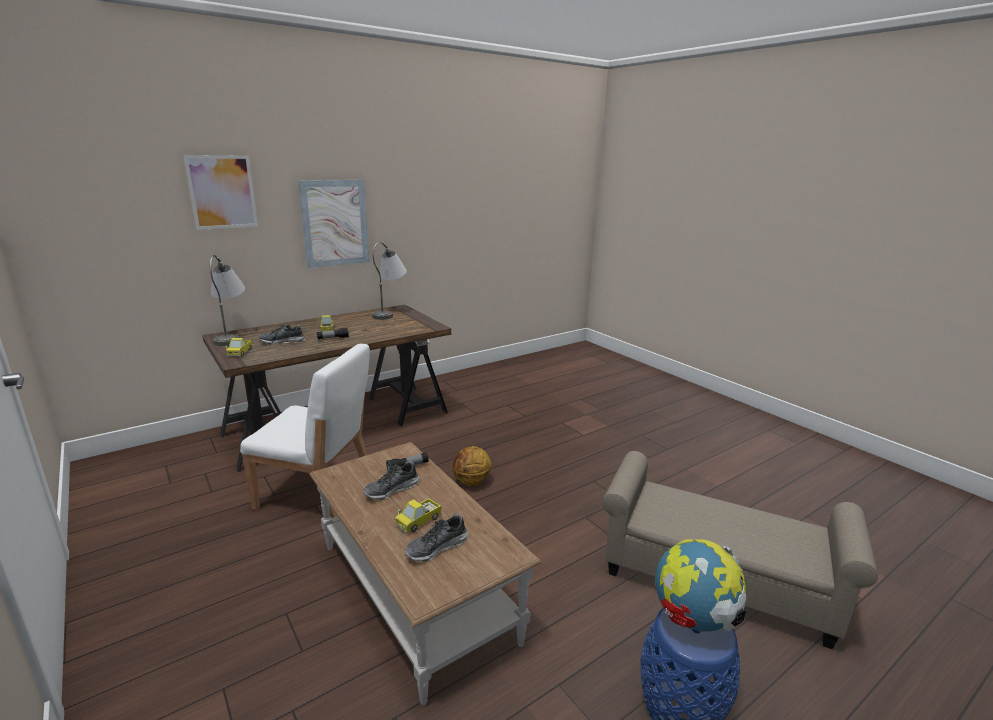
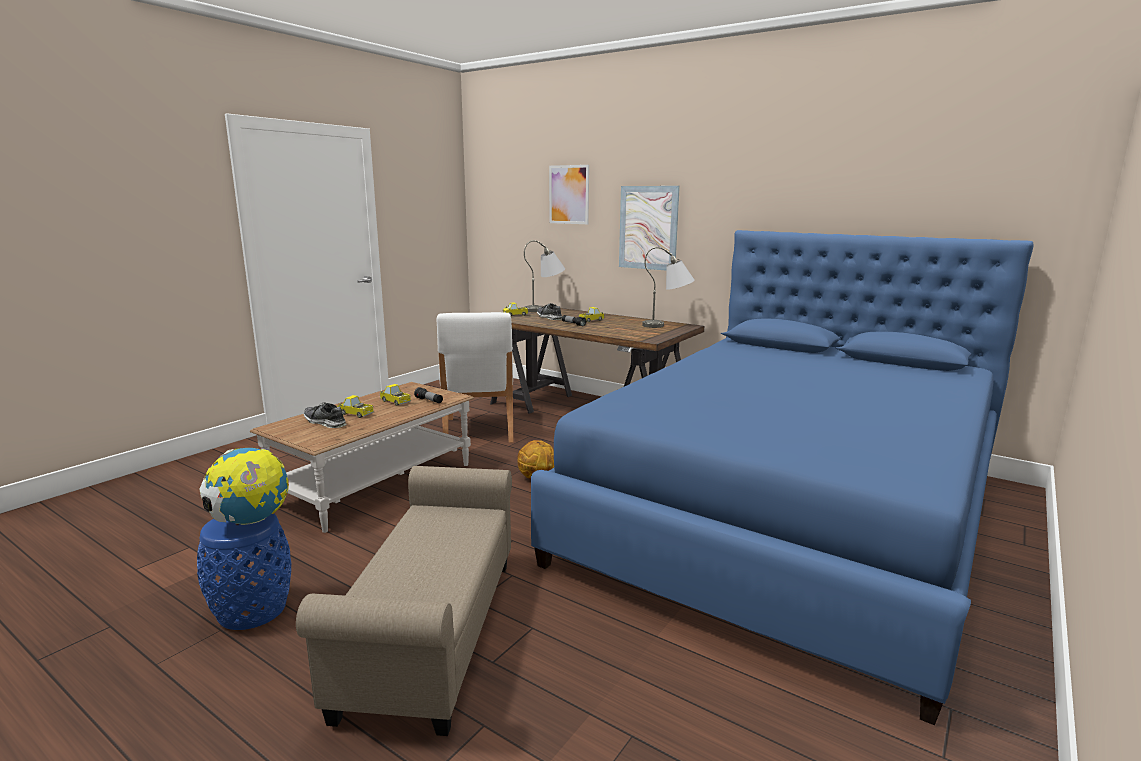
camera: 70 degrees right, 5 degrees down
shoe [364,461,419,500] -> toy truck [380,384,411,406]
none -> blue bed [531,230,1034,725]

